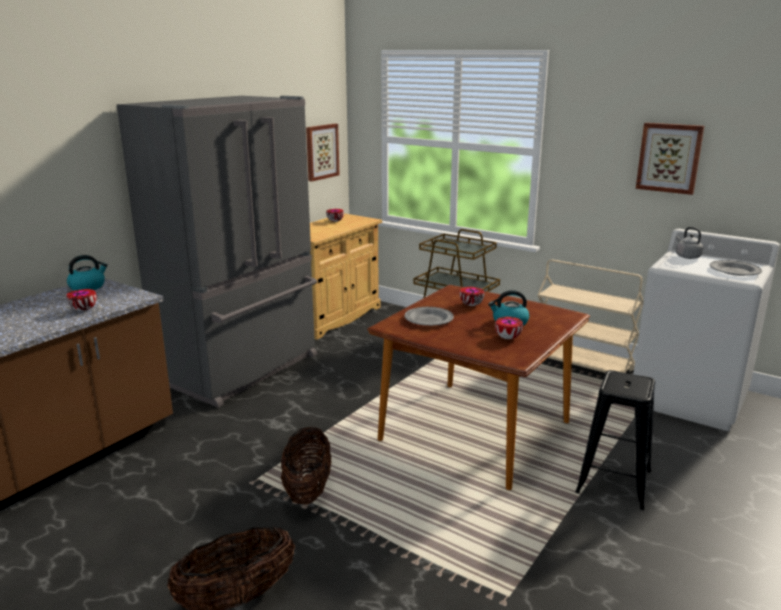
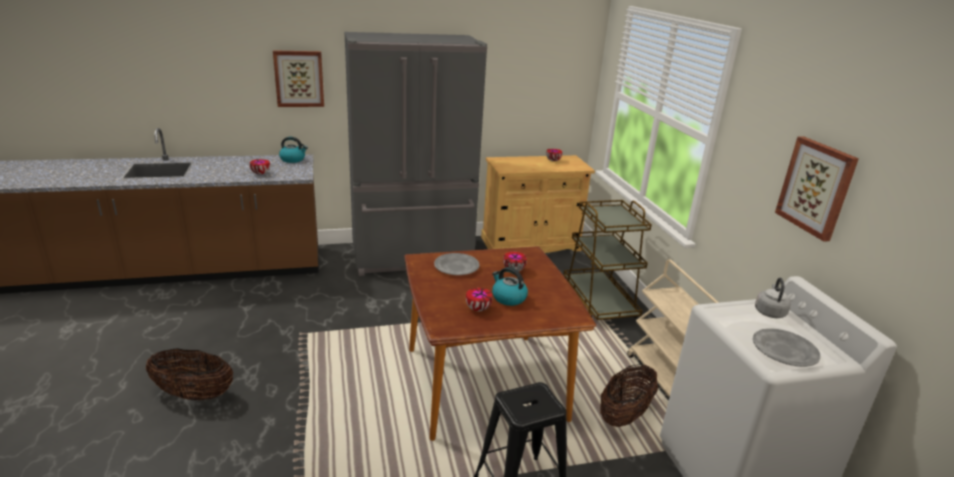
camera: 40 degrees right, 5 degrees up
basket [281,427,331,504] -> basket moved to [600,363,658,427]
picture [306,124,340,182] -> picture moved to [273,50,324,107]

